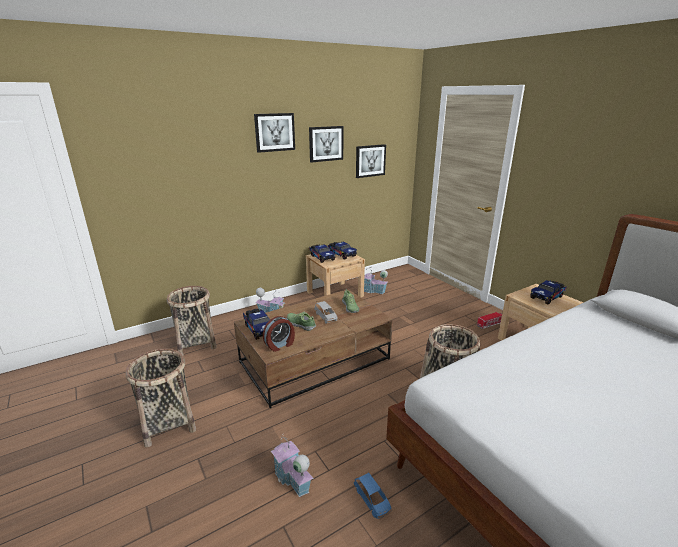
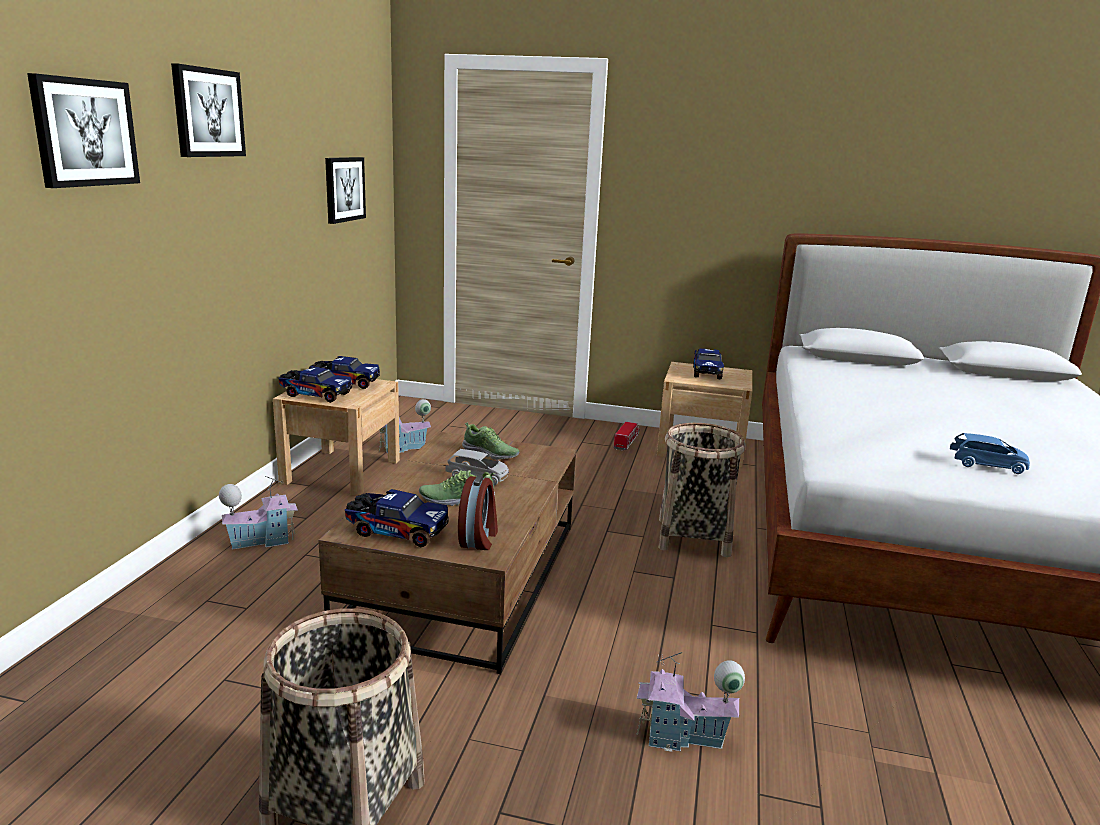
camera: 45 degrees left, 5 degrees down
basket [167,286,217,356] -> none
picture [309,126,343,163] -> picture moved to [27,73,140,188]
blue toy car [354,473,391,519] -> blue toy car moved to [950,433,1030,474]

